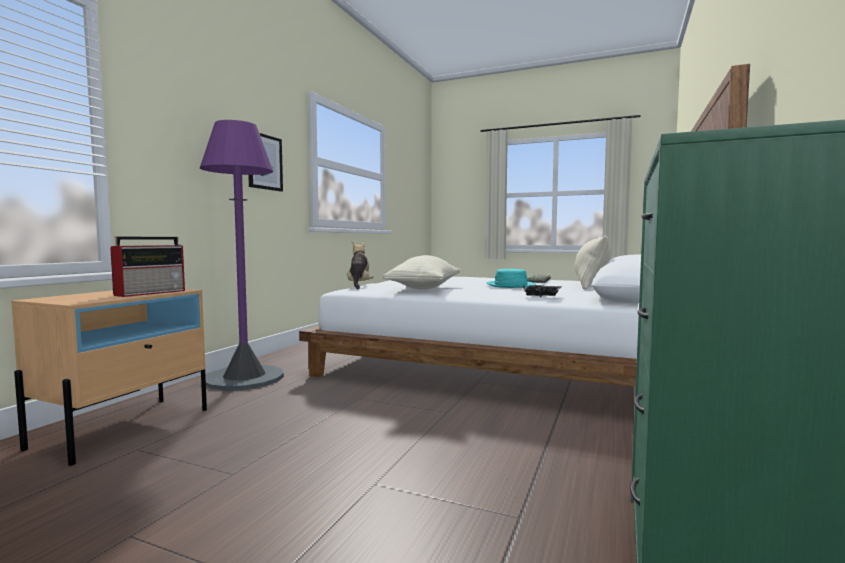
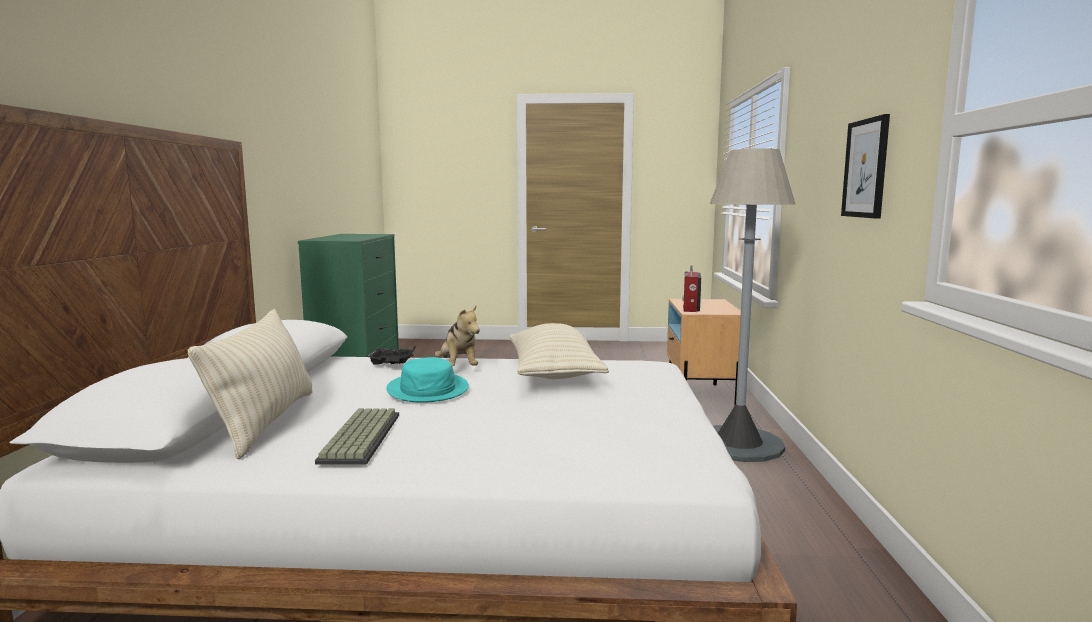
camera: 160 degrees right, 5 degrees up
purple floor lamp [200,120,284,391] -> grey floor lamp [710,149,795,462]
plush toy [347,242,374,290] -> plush toy moved to [435,305,480,366]

